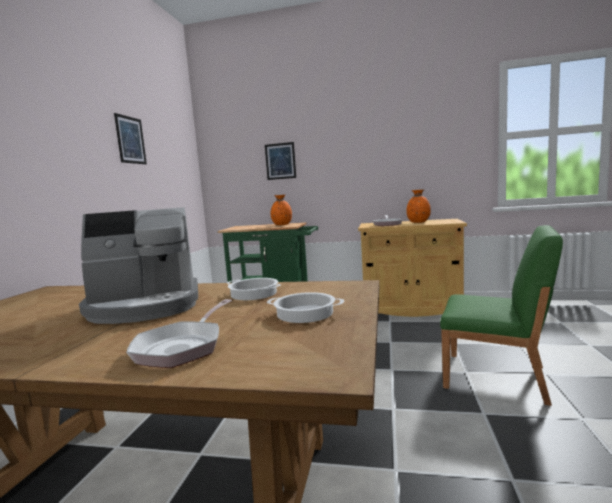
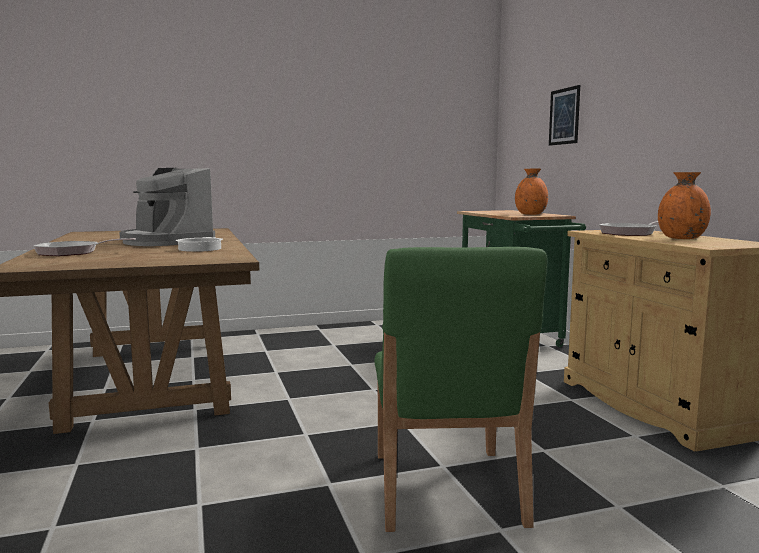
camera: 60 degrees right, 0 degrees up
picture [114,113,147,164] -> none
cooking pot [267,292,344,323] -> none

